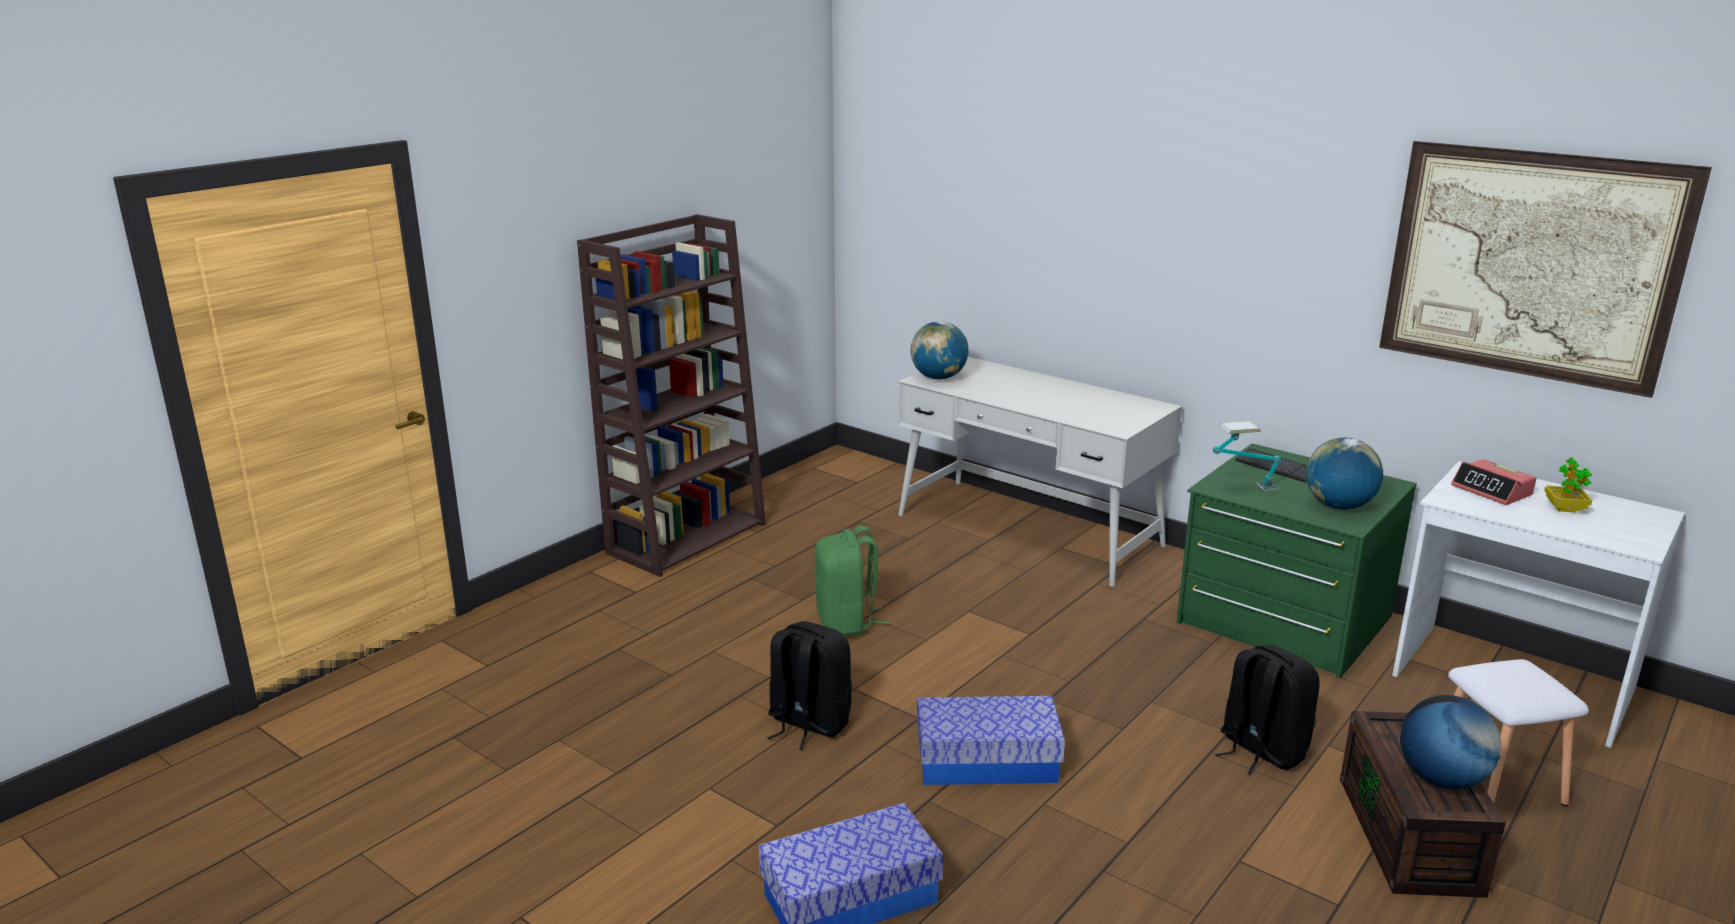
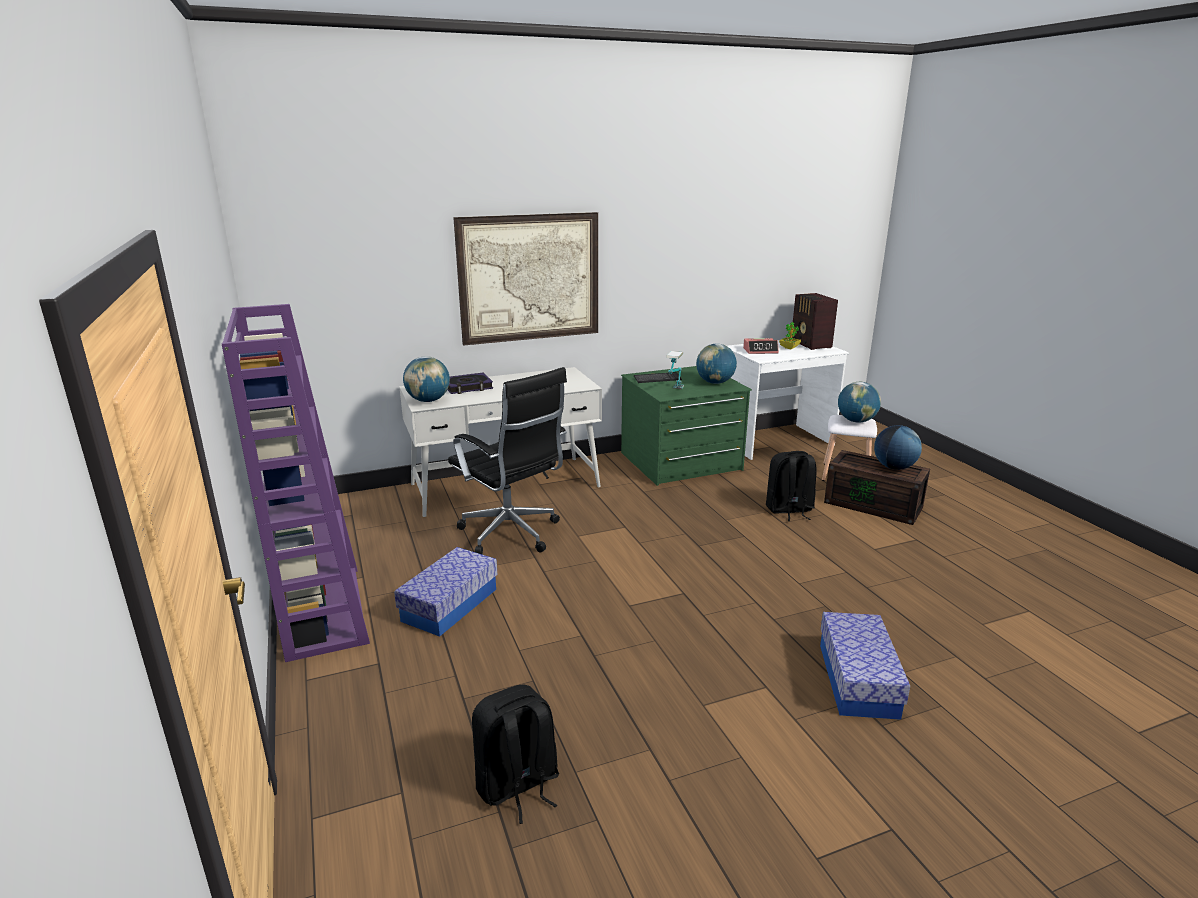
camera: 60 degrees left, 0 degrees up
brown bookcase [577,214,766,577] -> purple bookcase [222,304,370,662]
black backpack [767,621,852,750] -> black backpack moved to [472,685,559,824]
green backpack [815,526,889,636] -> none
storage box [917,696,1065,785] -> storage box moved to [394,547,498,637]
picture [1379,141,1712,398] -> picture moved to [453,212,598,346]
none -> book [447,373,493,394]
none -> black office chair [448,367,567,554]
none -> radio [792,293,838,350]
none -> globe [838,382,881,423]

